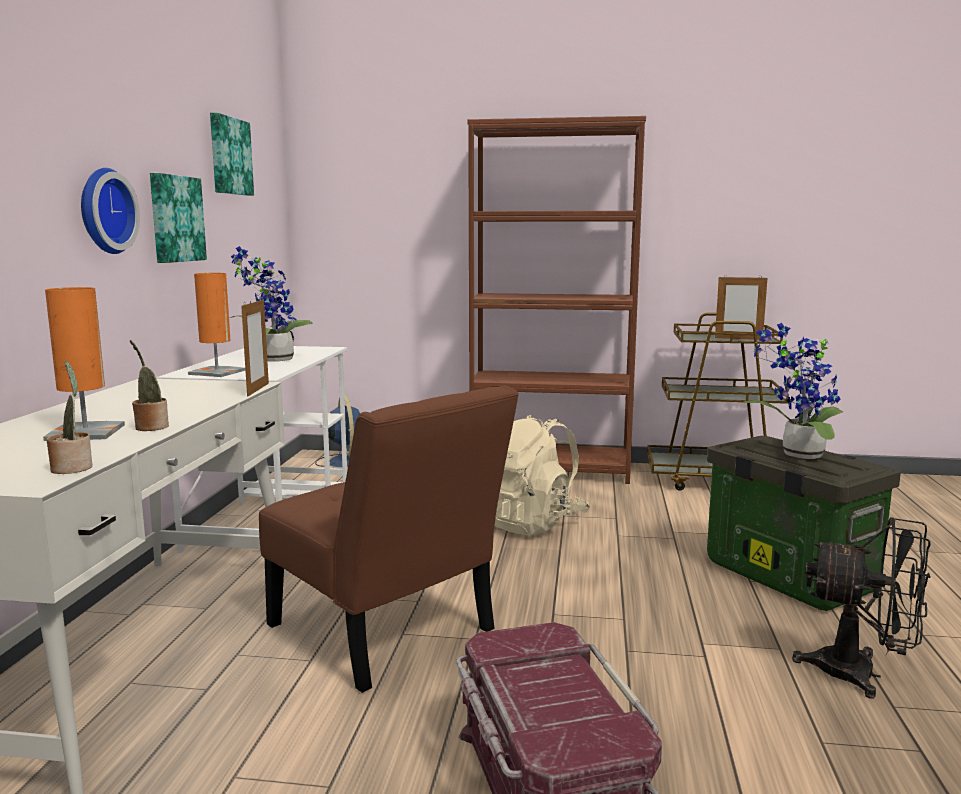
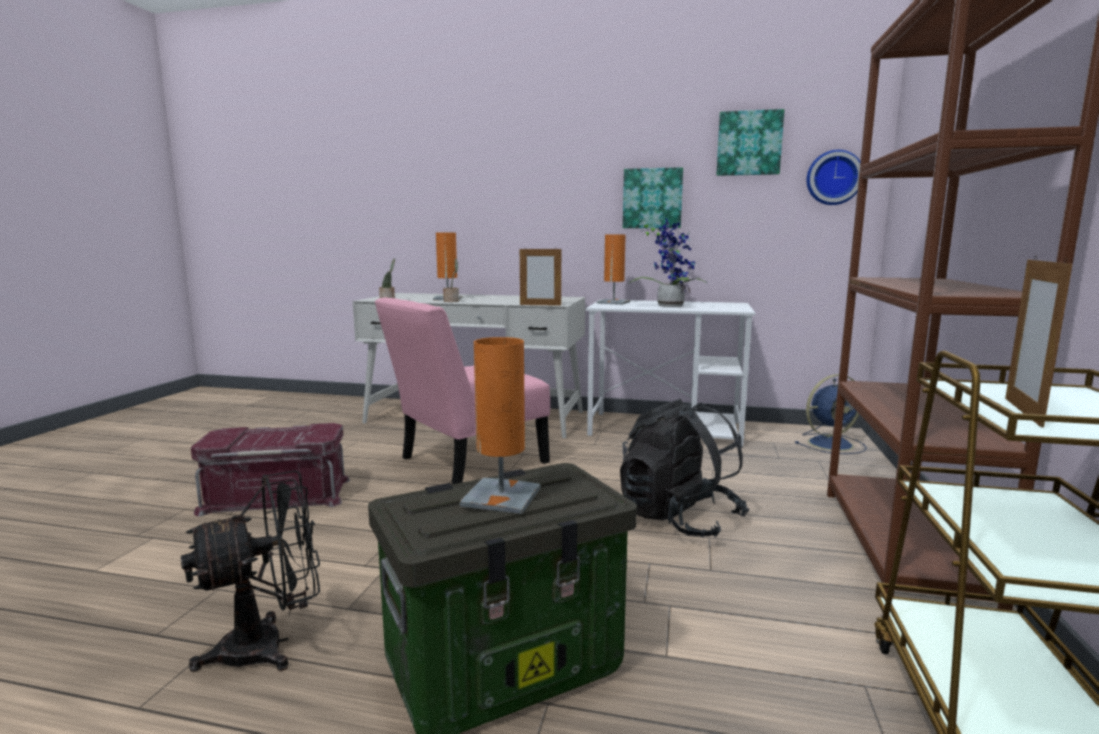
camera: 95 degrees right, 0 degrees up
wall clock [81,168,140,254] -> wall clock moved to [807,150,860,205]
brown chair [259,385,519,693] -> pink chair [375,297,550,485]
beige backpack [495,415,590,536] -> black backpack [620,399,749,537]
potted plant [742,323,843,459] -> orange table lamp [460,337,540,514]
black fan [792,517,931,699] -> black fan turned 150 degrees counterclockwise [181,470,320,672]

